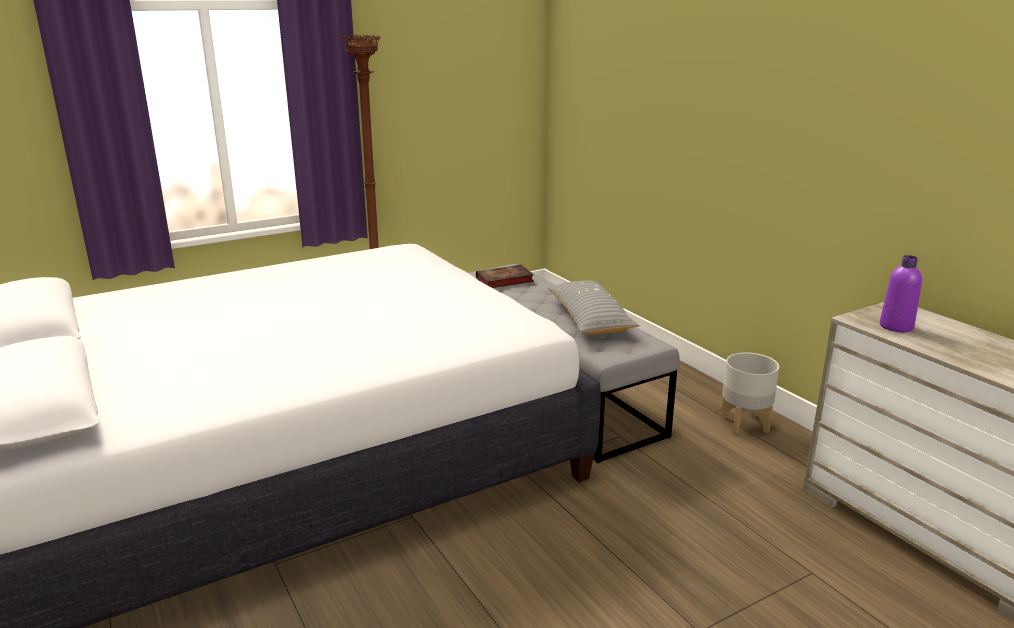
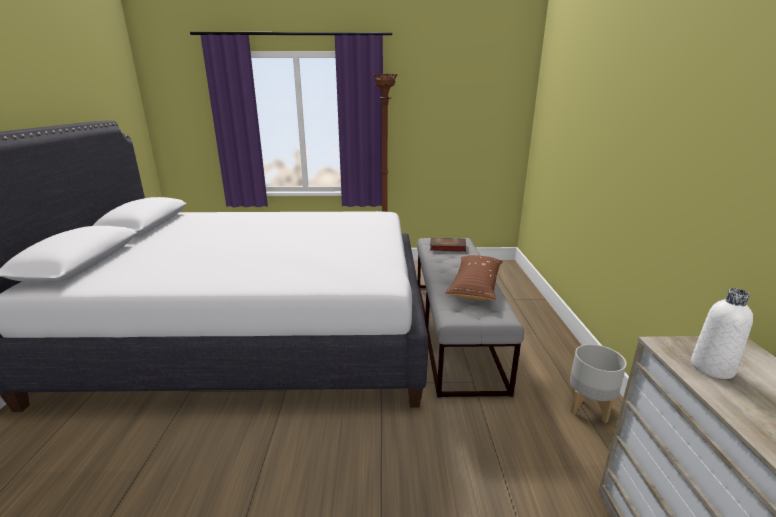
camera: 30 degrees right, 0 degrees up
grey pillow [548,280,639,334] -> brown pillow [445,255,503,300]
purple bottle [880,255,922,332] -> white bottle [691,288,753,379]

